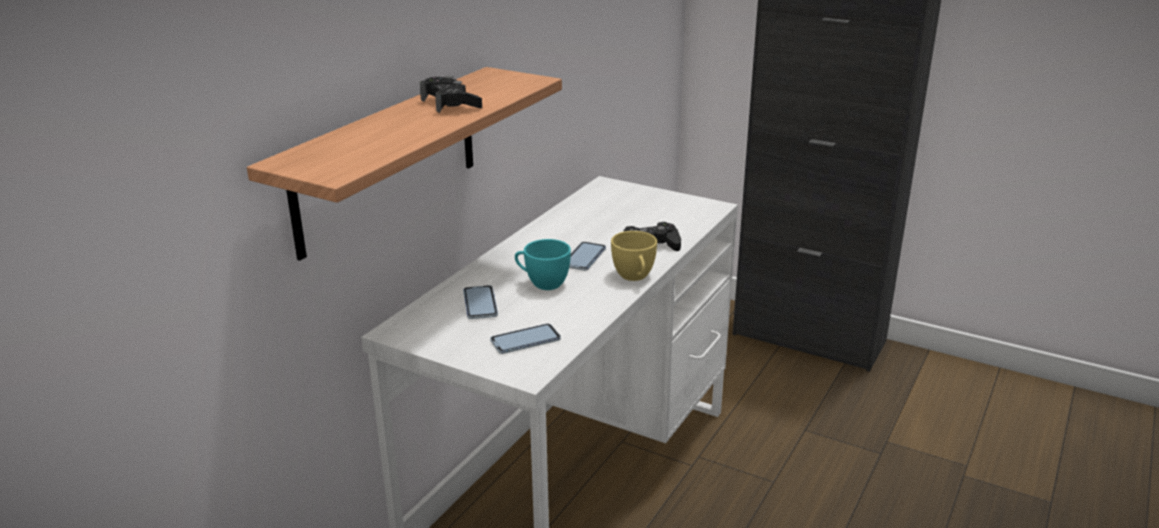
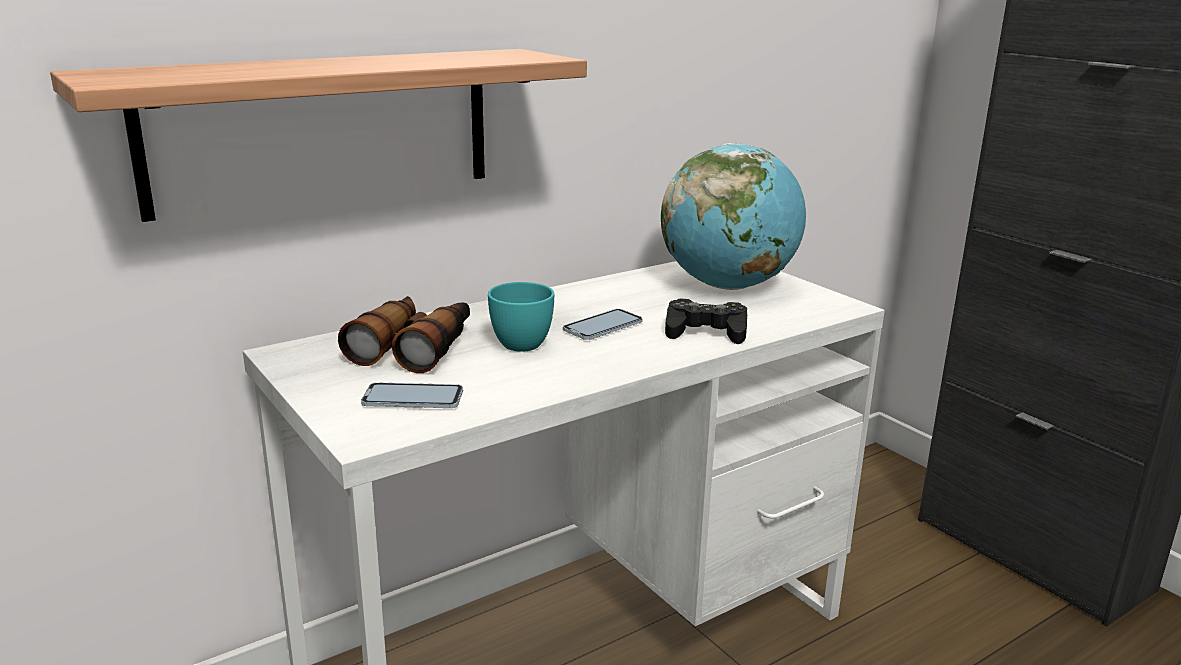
camera: 25 degrees right, 5 degrees down
black game controller [420,75,482,113] -> none
phone [463,285,498,319] -> binoculars [338,296,470,373]
yellow cup [611,231,657,281] -> none
none -> globe [661,143,806,290]

